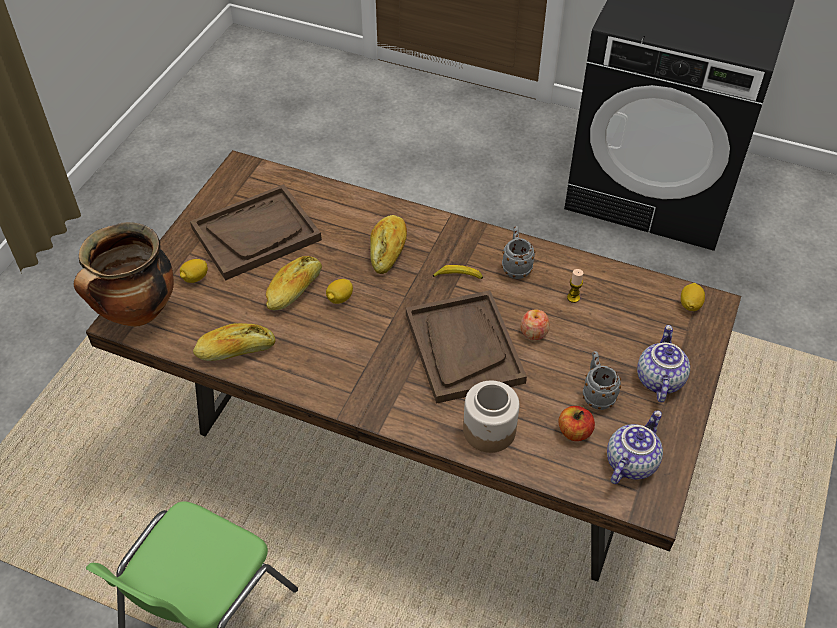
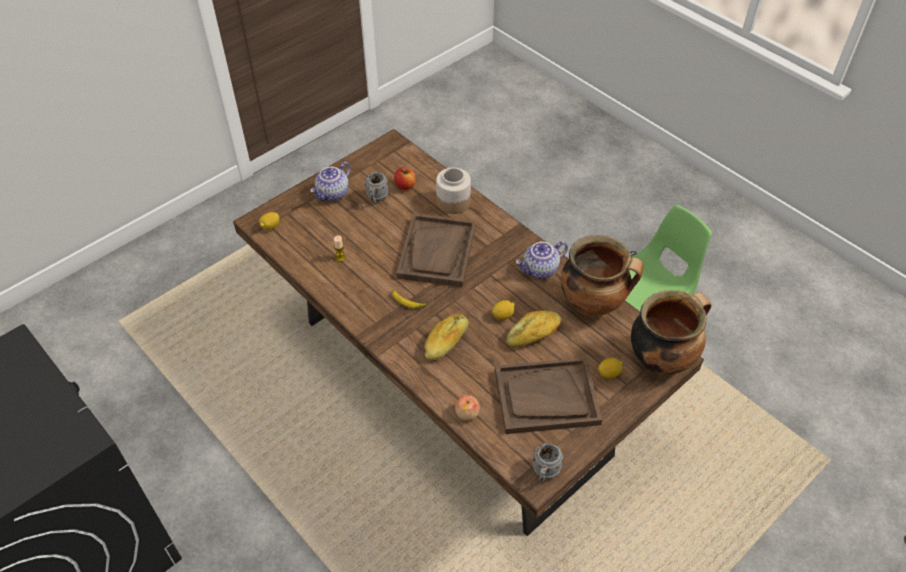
camera: 155 degrees left, 0 degrees up
bread [193,323,275,361] -> cooking pot [561,235,644,317]
grey mug [502,226,535,279] -> grey mug moved to [533,443,563,482]
apple [520,310,550,340] -> apple moved to [455,395,480,421]
teapot [607,410,663,484] -> teapot moved to [516,241,568,279]

